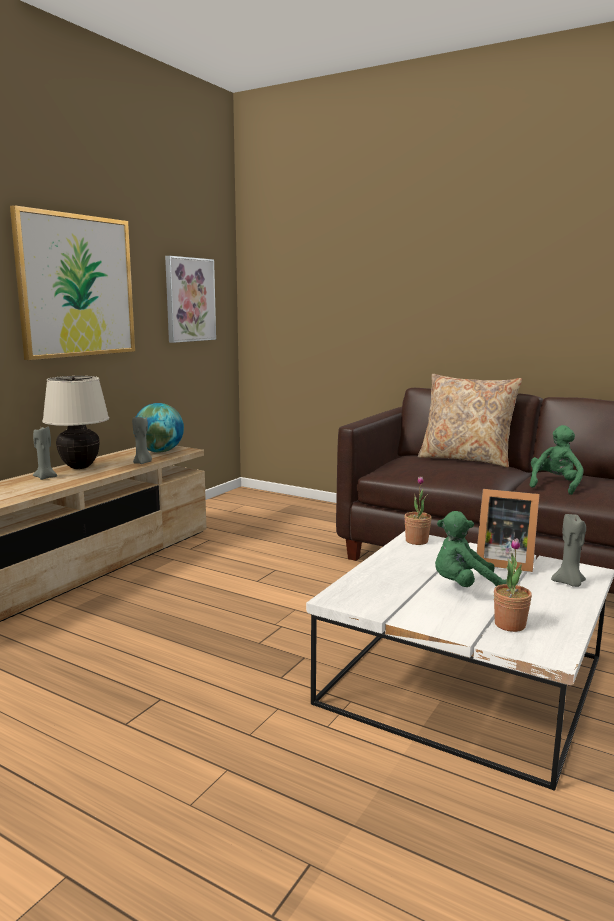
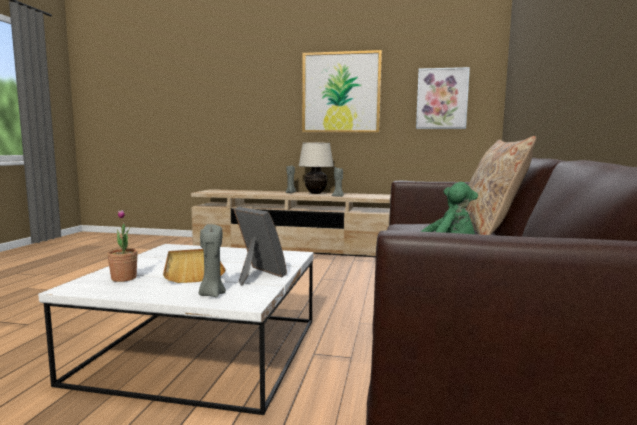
camera: 70 degrees right, 5 degrees down
globe [133,403,184,453] -> none
potted plant [404,476,432,545] -> none
green plush toy [435,511,507,587] -> beige tray [163,249,226,283]
picture frame [477,489,540,572] -> picture frame turned 135 degrees clockwise [234,207,287,286]

